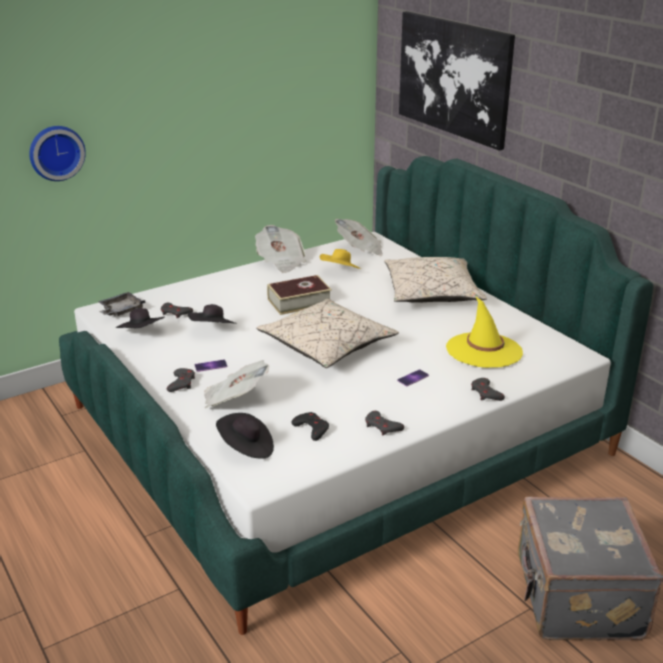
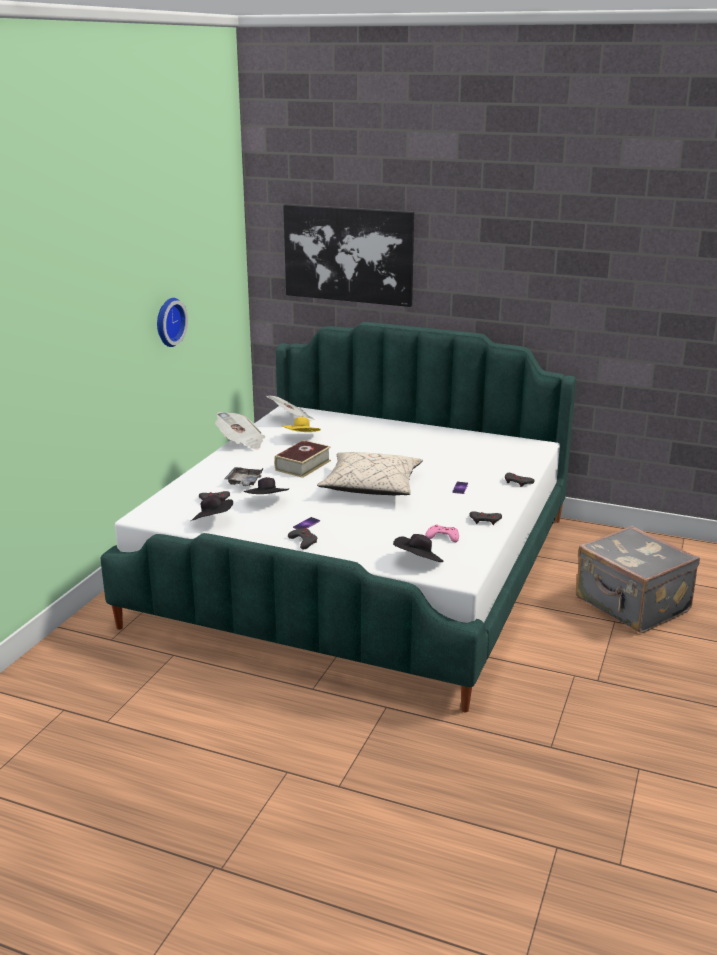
camera: 35 degrees left, 5 degrees down
wall clock [29,126,86,181] -> wall clock moved to [157,298,188,347]
grey tray [98,292,146,316] -> grey tray moved to [224,467,263,486]
newspaper [204,360,269,408] -> none
black game controller [291,412,329,441] -> pink game controller [425,524,459,542]
beige pillow [384,257,487,303] -> none
yellow hat [446,297,523,368] -> none

